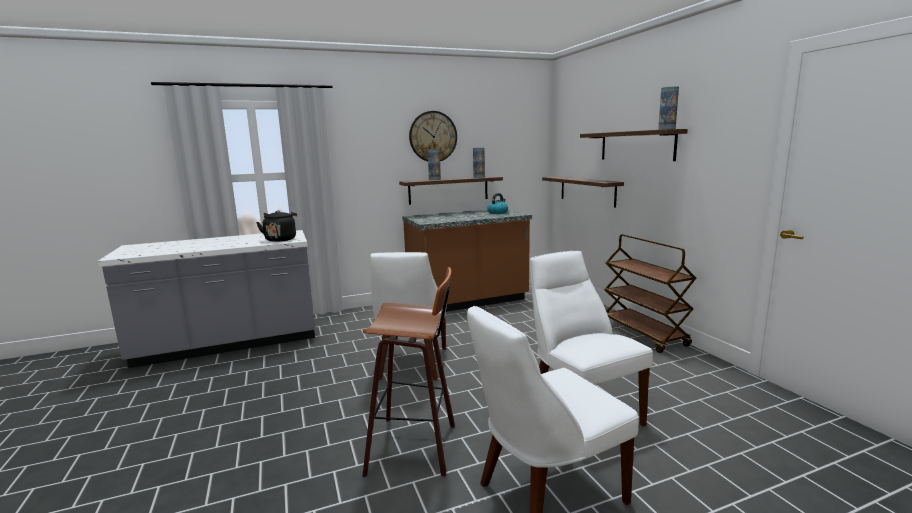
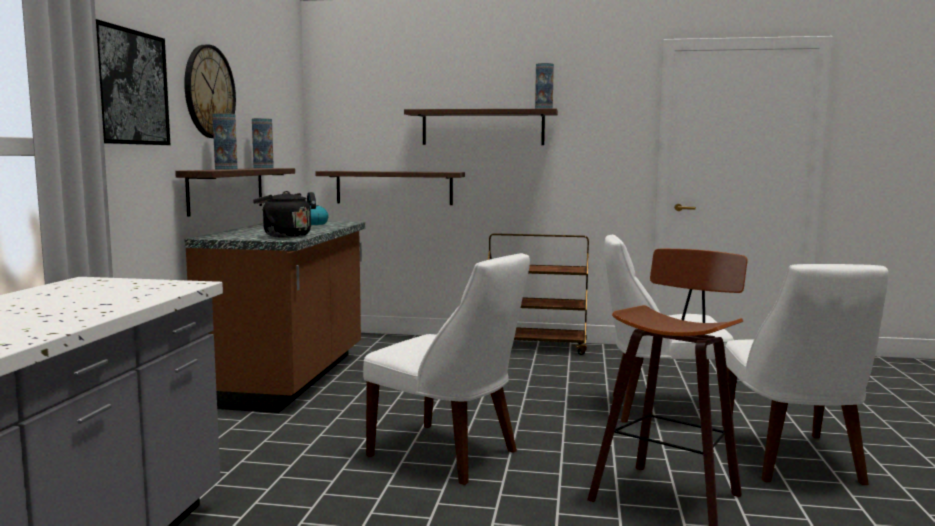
camera: 60 degrees left, 5 degrees down
black kettle [256,211,297,242] -> black kettle moved to [253,191,311,238]
none -> picture [96,19,170,145]

